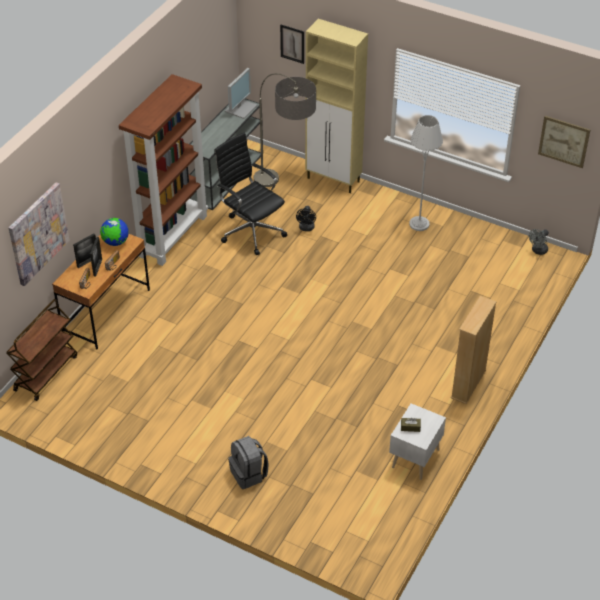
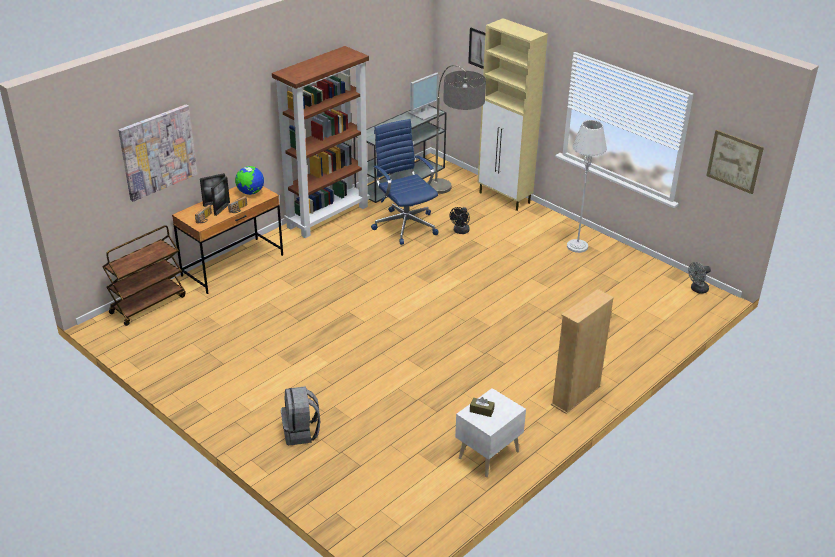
camera: 15 degrees right, 10 degrees down
black office chair [214,132,287,255] -> blue office chair [371,119,439,245]

